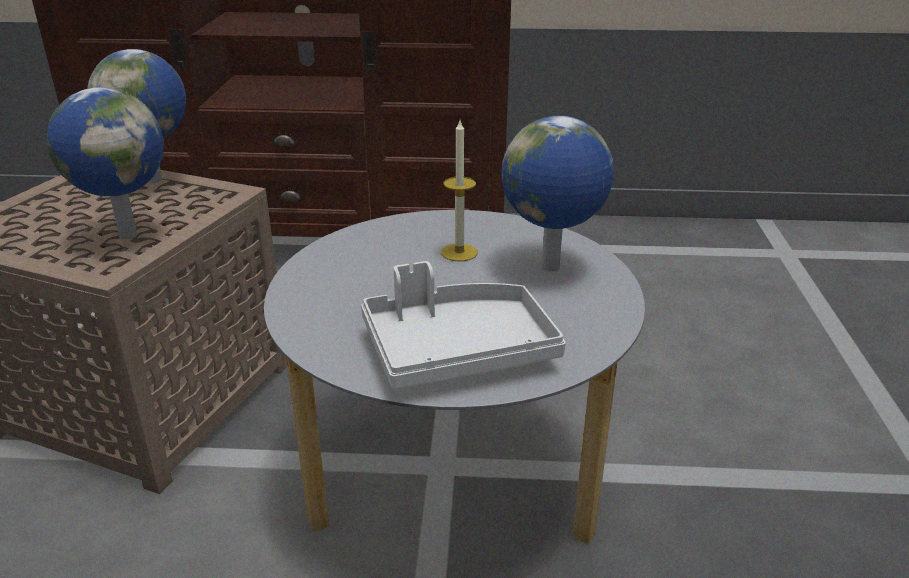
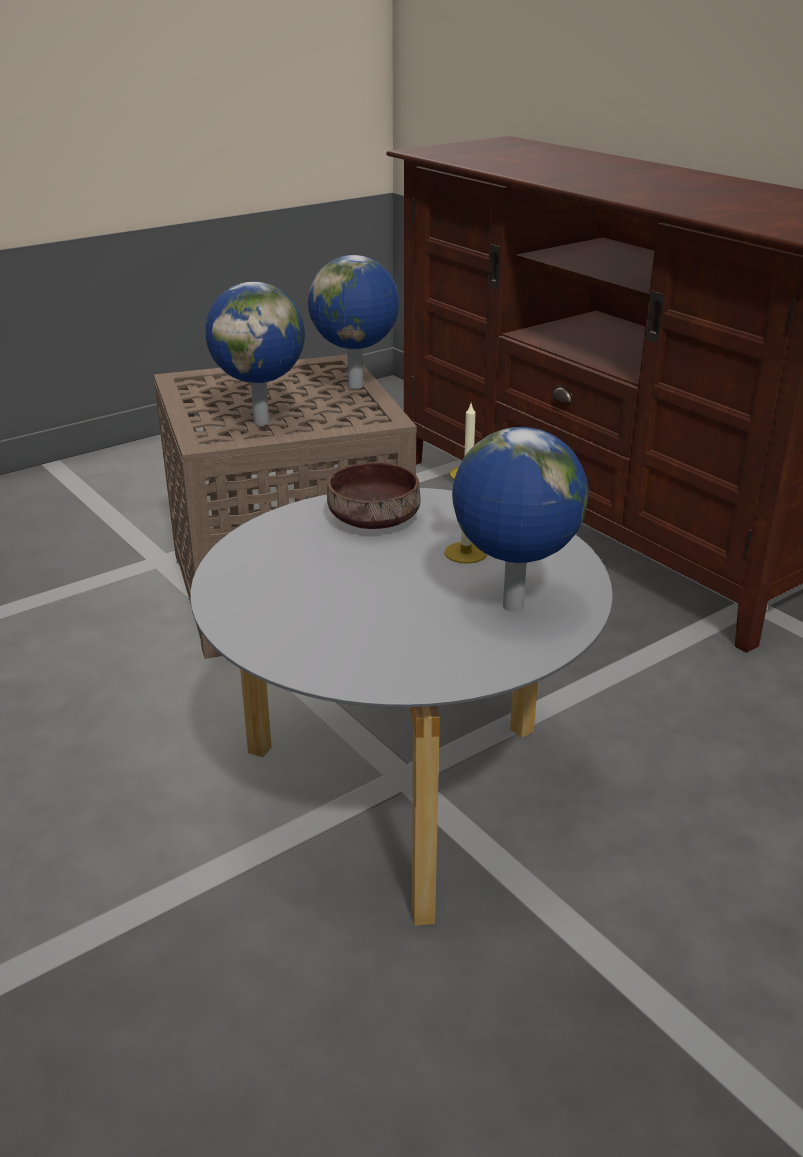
camera: 50 degrees right, 0 degrees up
grey tray [361,261,566,389] -> none
none -> brown bowl [327,462,421,529]

